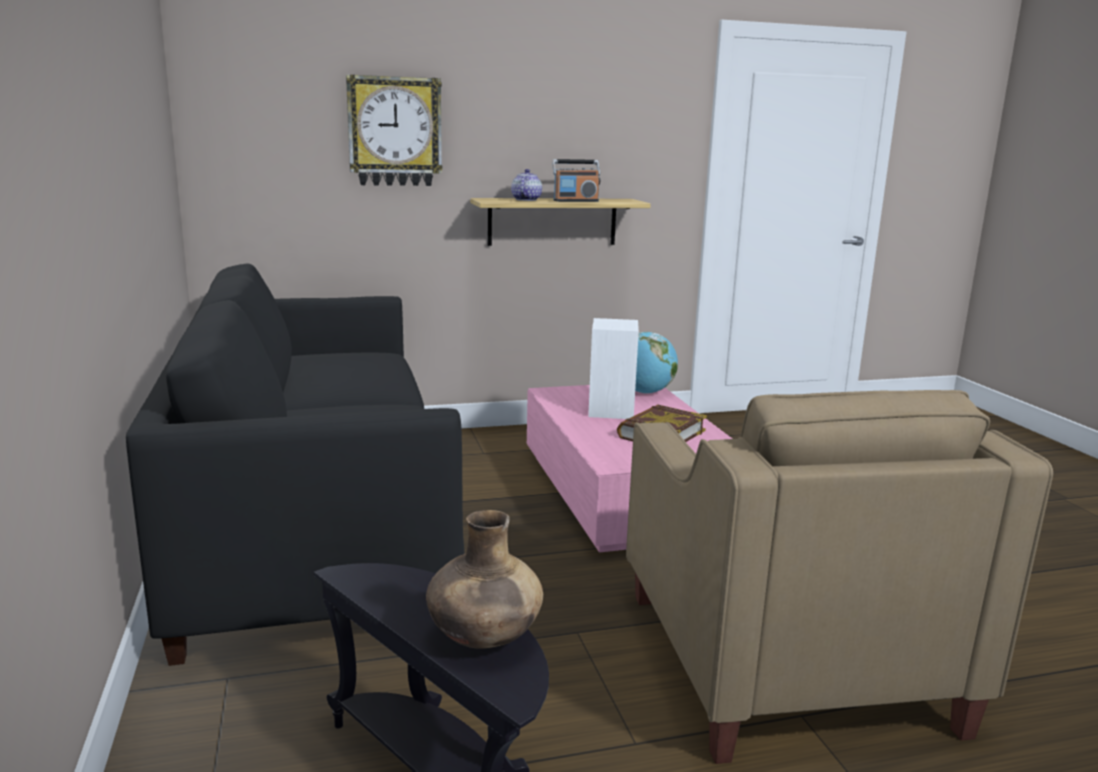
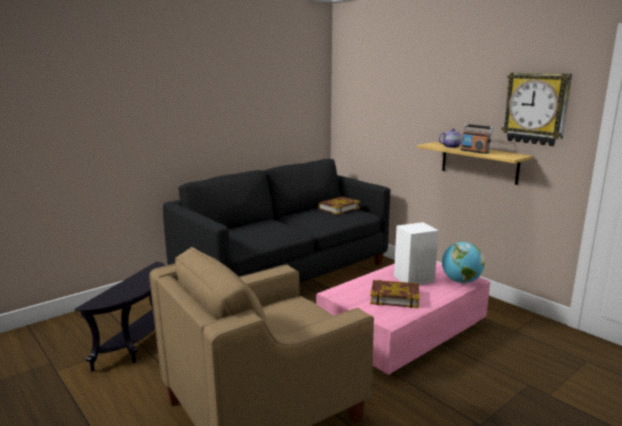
camera: 65 degrees right, 0 degrees up
wall clock [346,74,442,186] -> wall clock moved to [501,73,572,146]
brown vase [426,510,543,649] -> none
none -> book [318,197,360,215]

